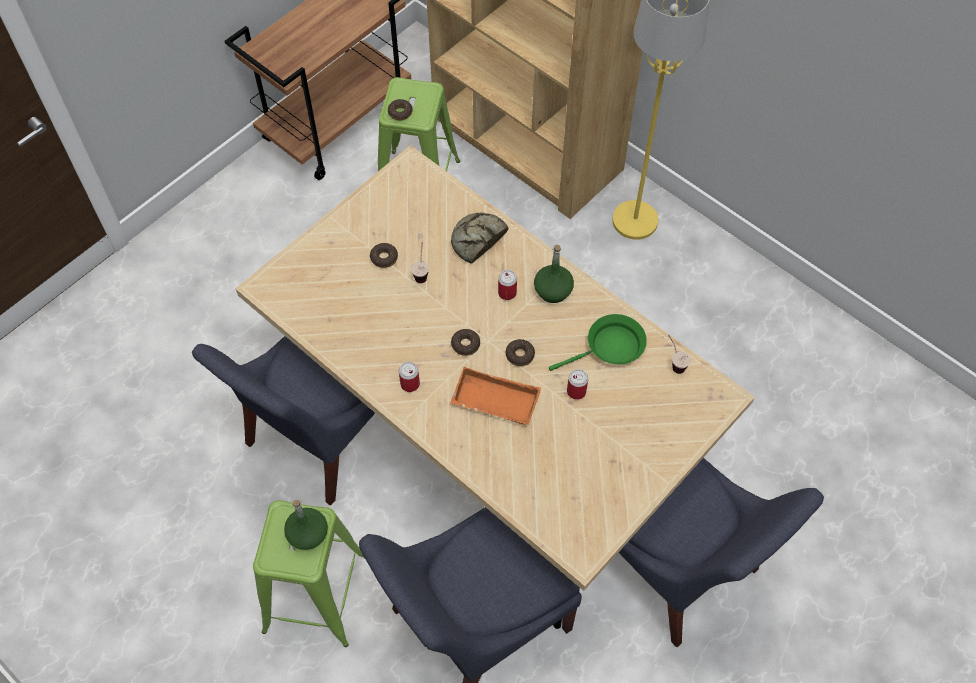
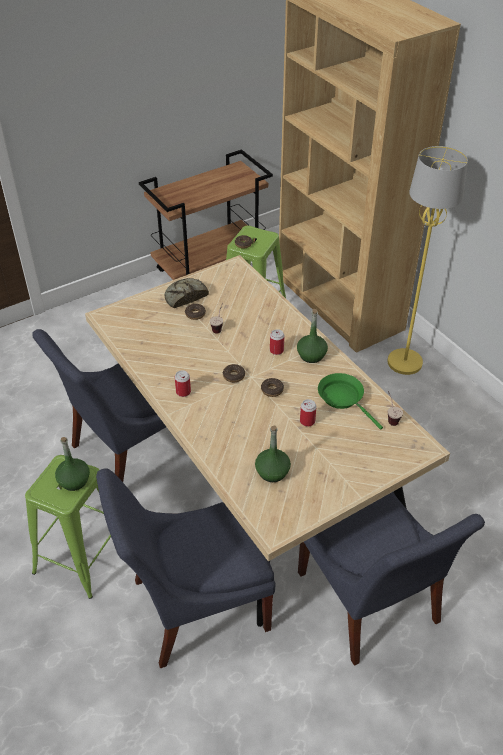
camera: 15 degrees right, 15 degrees down
orange tray [450,367,541,425] -> none
bread [451,213,508,264] -> bread moved to [165,278,209,308]
green frying pan [549,314,647,371] -> green frying pan turned 120 degrees counterclockwise [318,373,383,430]
none -> green bottle [255,425,291,482]

